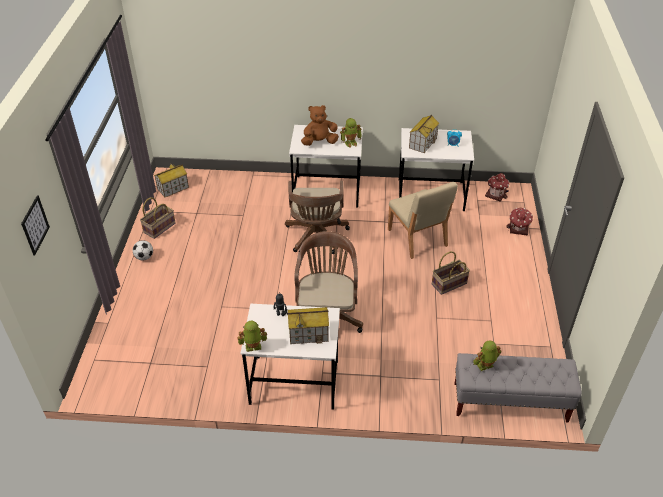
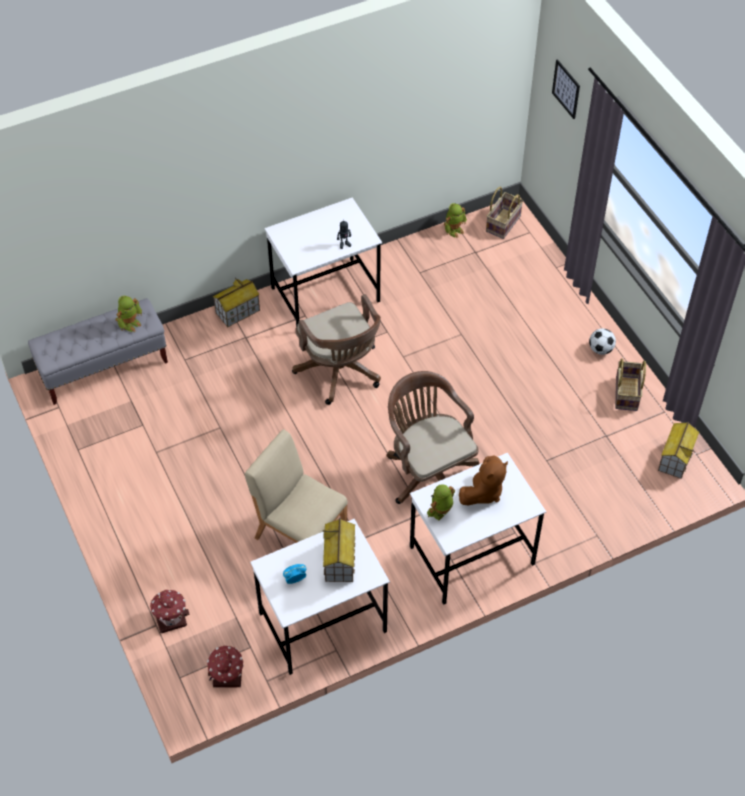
camera: 150 degrees right, 10 degrees up
toy robot [237,321,267,352] -> toy robot moved to [444,203,467,238]
toy house [287,307,329,344] -> toy house moved to [213,278,260,328]
basket [432,251,470,295] -> basket moved to [486,187,523,239]

